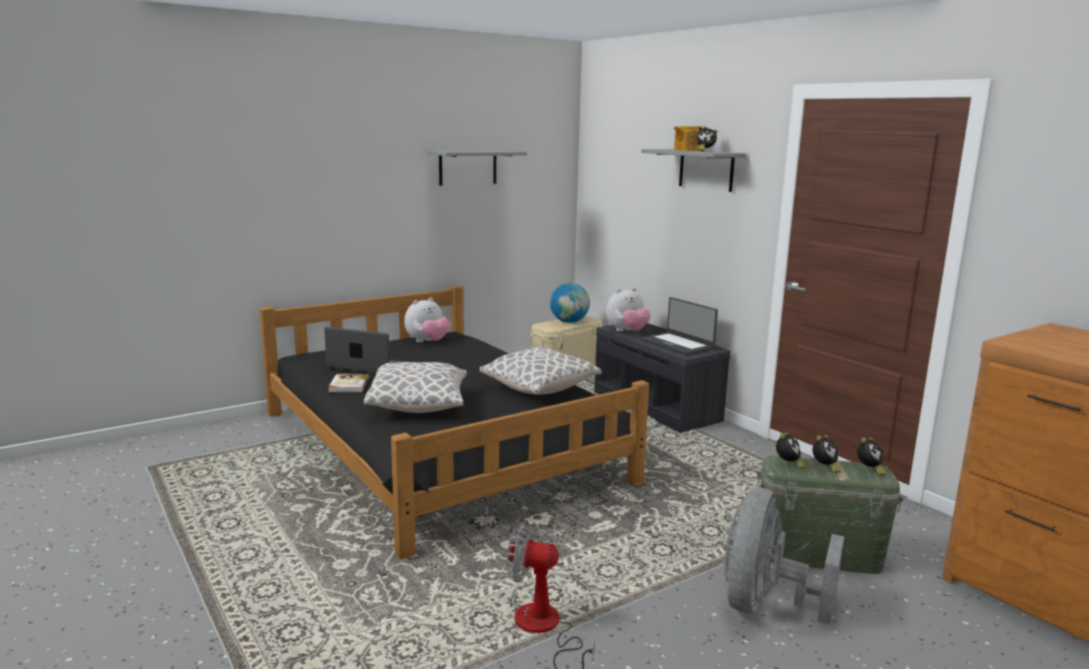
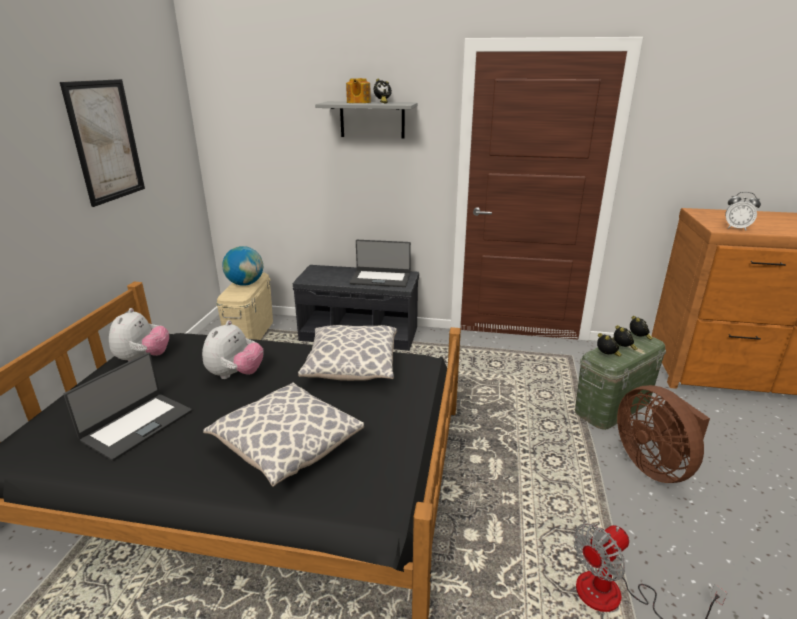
camera: 45 degrees left, 10 degrees up
laptop [324,327,405,374] -> laptop turned 150 degrees clockwise [63,352,192,461]
book [328,374,369,392] -> none
grey shelf [427,150,527,185] -> picture [60,79,145,207]
plush toy [606,288,651,331] -> plush toy moved to [202,320,264,379]
grey fan [724,488,844,625] -> brown fan [617,385,710,483]
none -> alarm clock [725,192,761,231]

